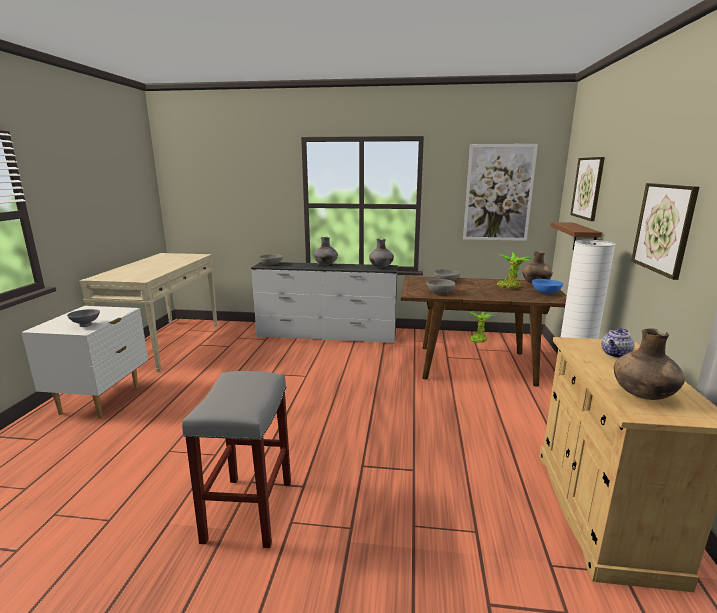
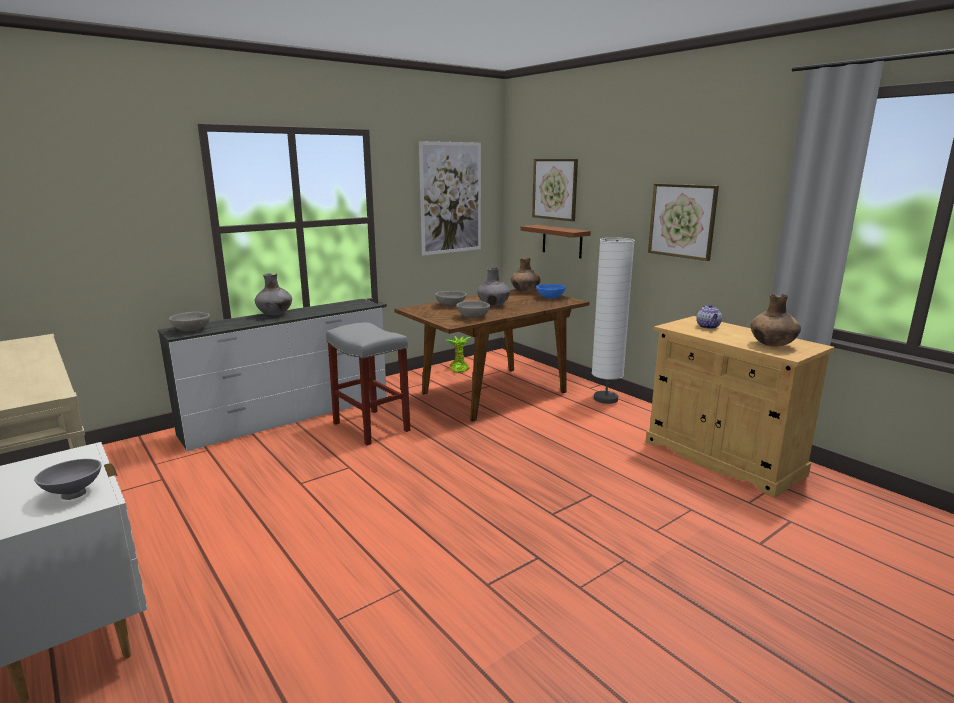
camera: 45 degrees left, 0 degrees up
grey stool [182,371,291,548] -> grey stool moved to [326,322,410,445]
grey vase [369,239,394,268] -> grey vase moved to [477,267,510,306]
potted plant [497,253,531,289] -> none

